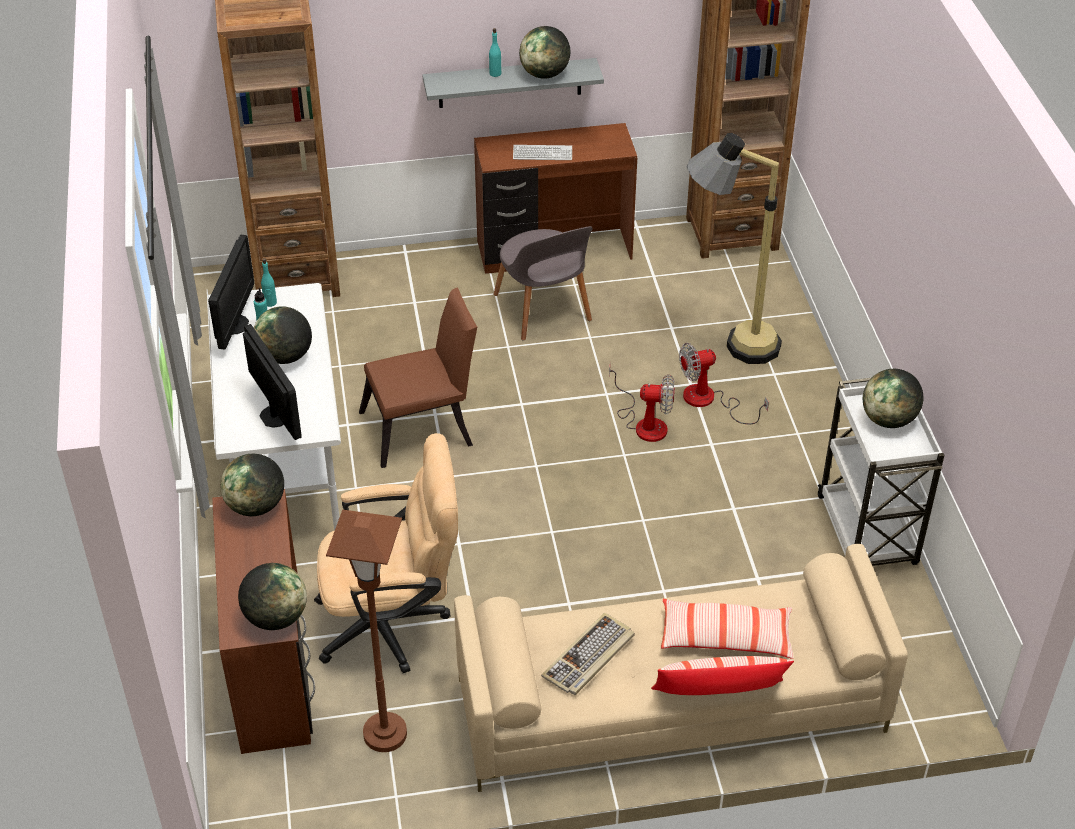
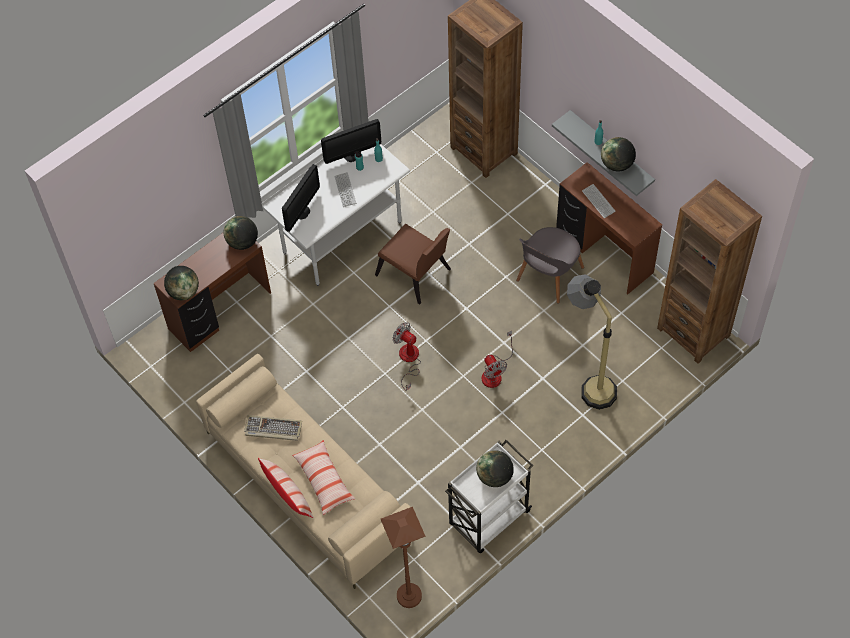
camera: 60 degrees right, 15 degrees up
globe [254,306,312,364] -> keyboard [334,172,356,207]
beige office chair [314,433,458,673] -> none
brown floor lamp [326,509,407,752] -> brown floor lamp moved to [381,507,425,608]
fan [679,343,769,424] -> fan moved to [393,322,421,391]

